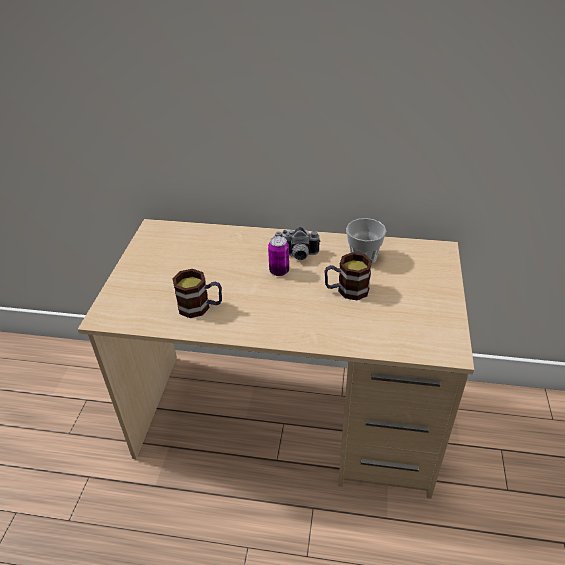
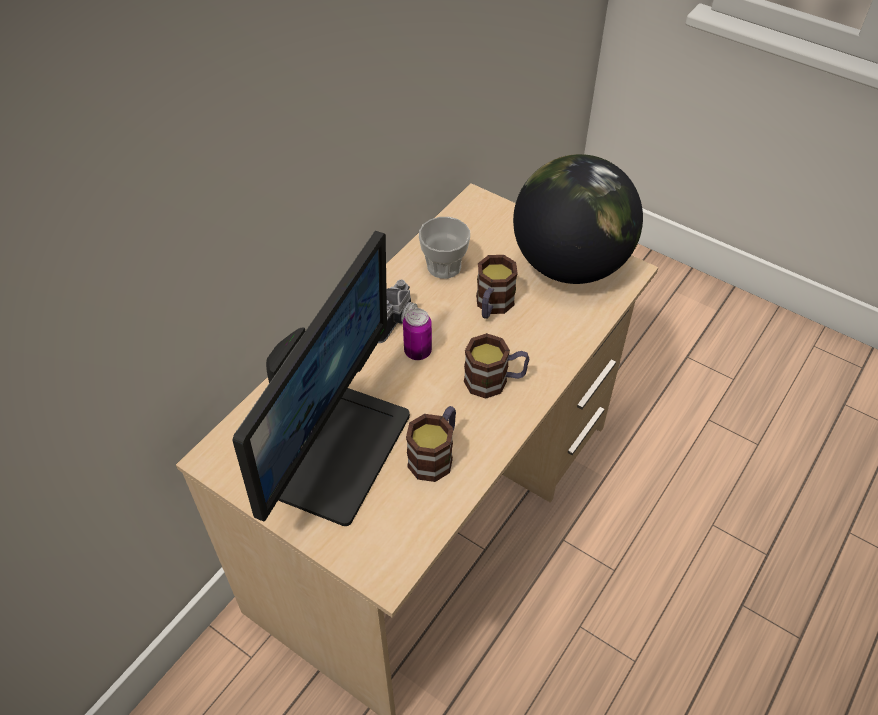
camera: 65 degrees left, 10 degrees up
none -> monitor [233,231,410,526]
none -> mug [464,333,529,399]
none -> globe [513,154,643,284]

